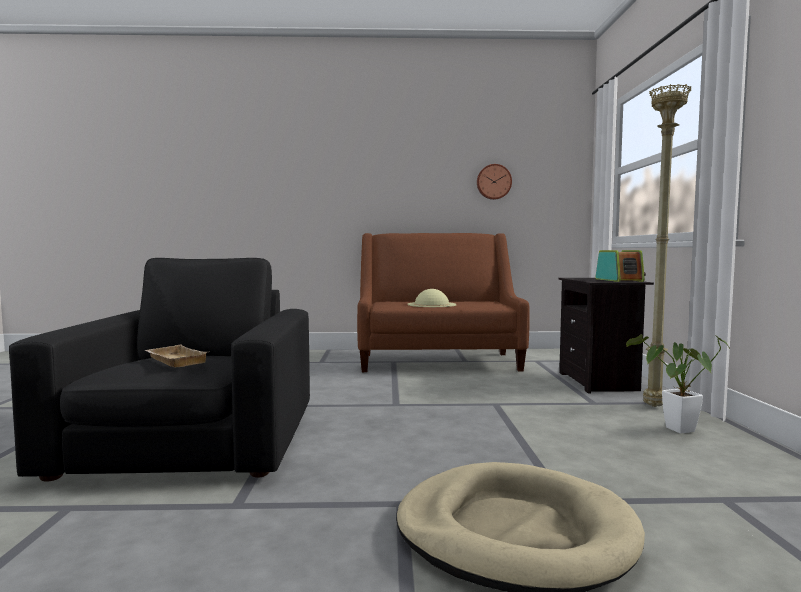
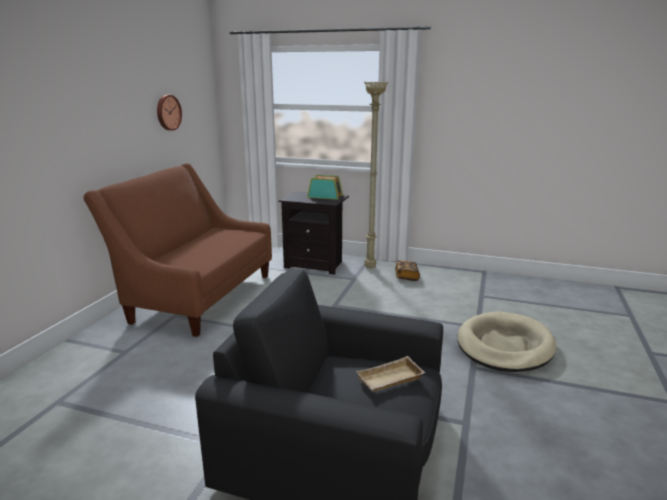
camera: 70 degrees left, 15 degrees up
beige hat [408,289,456,307] -> none
potted plant [626,334,730,434] -> book [395,260,420,281]

